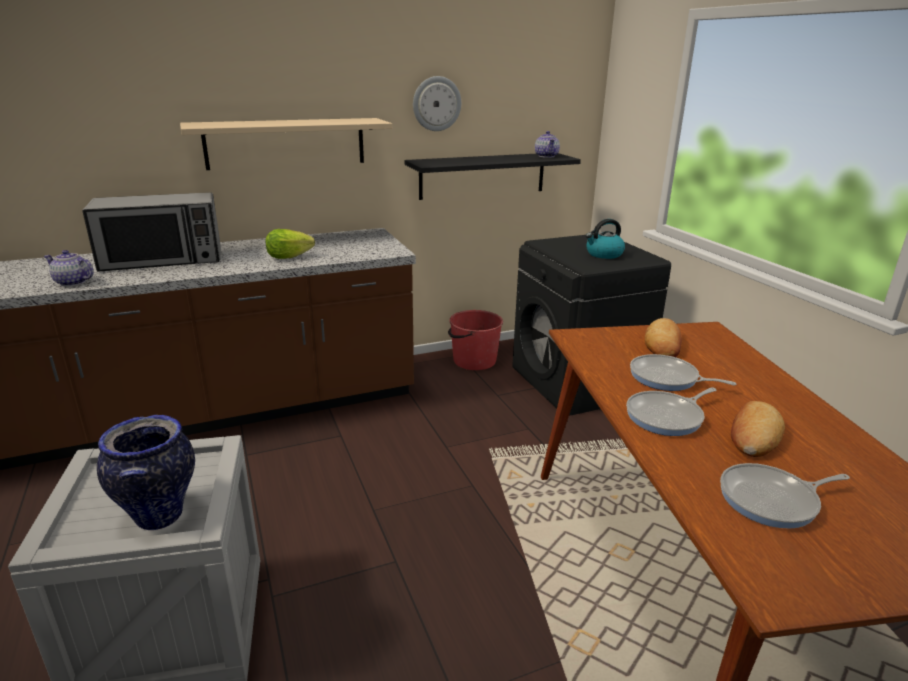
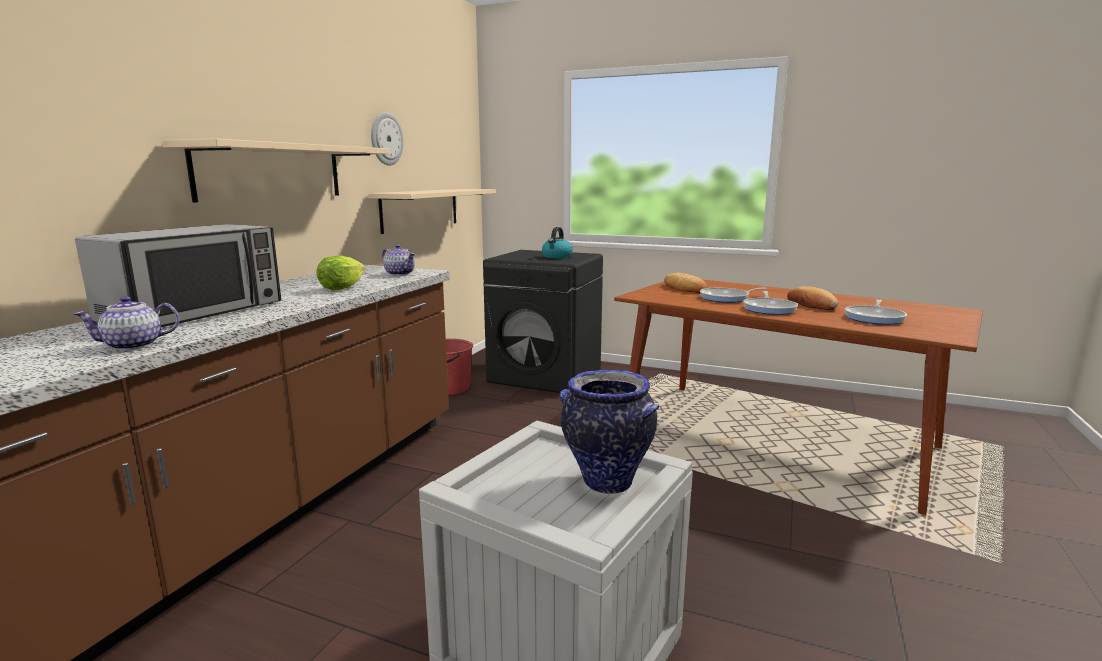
camera: 45 degrees left, 10 degrees down
black shelf [404,153,581,200] -> beige shelf [368,189,496,234]
teapot [535,131,560,158] -> teapot moved to [382,244,415,276]

